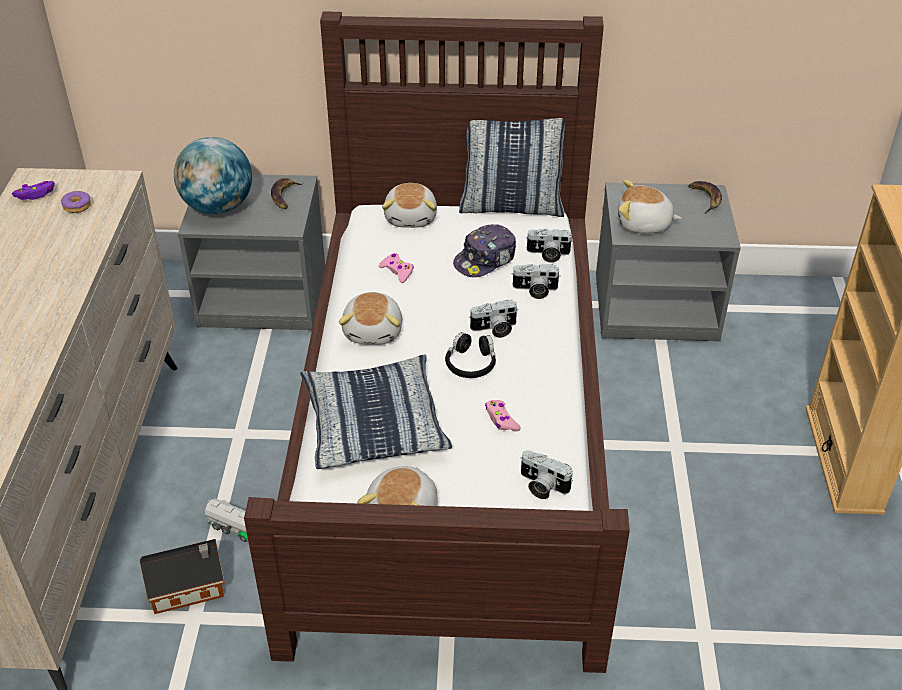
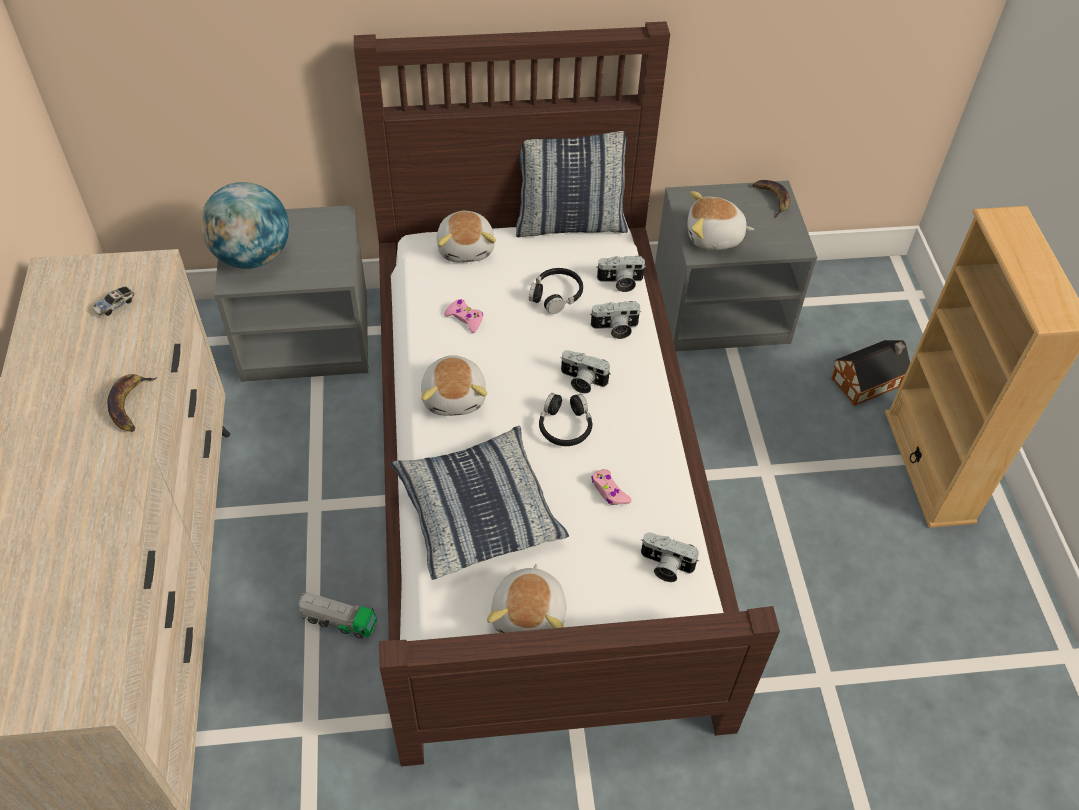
camera: 10 degrees left, 10 degrees up
purple game controller [12,181,55,200] -> none
donut [61,191,91,213] -> toy car [92,286,134,316]
toy house [140,539,225,614] -> toy house moved to [831,340,911,406]
banana [271,178,302,209] -> banana moved to [107,374,157,432]
cap [453,224,516,277] -> black headphones [529,268,583,314]
camera [469,300,517,338] -> camera turned 45 degrees clockwise [560,350,611,393]

